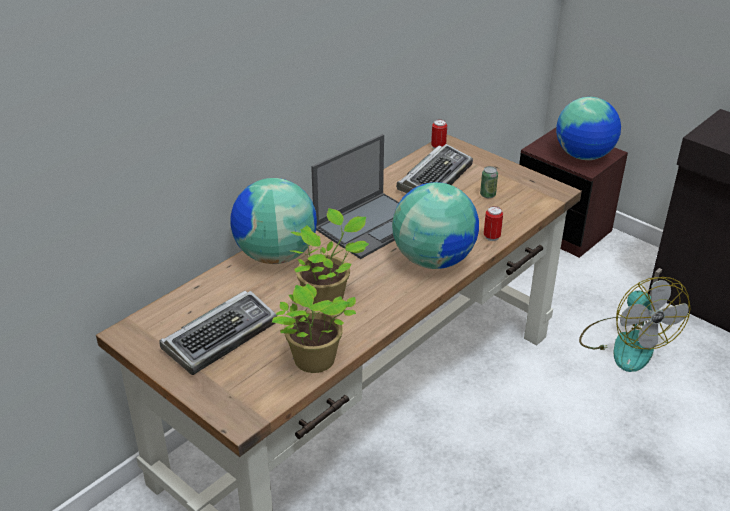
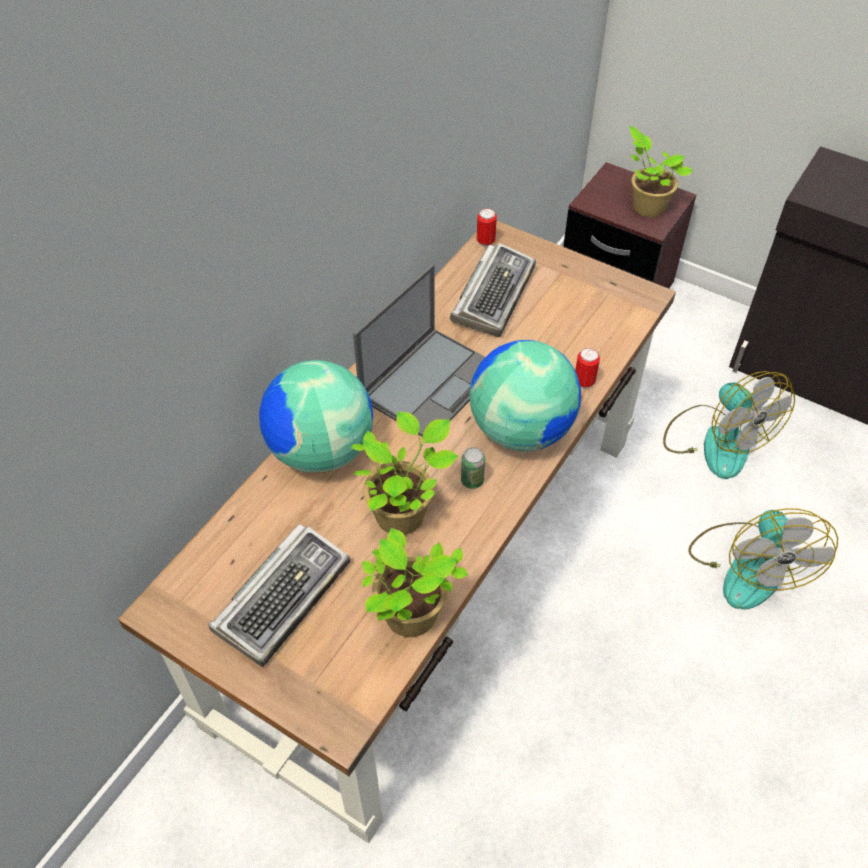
camera: 10 degrees left, 15 degrees up
can [480,166,498,198] -> can moved to [461,447,485,489]
globe [556,97,621,160] -> potted plant [629,126,693,217]
none -> fan [688,508,838,610]

